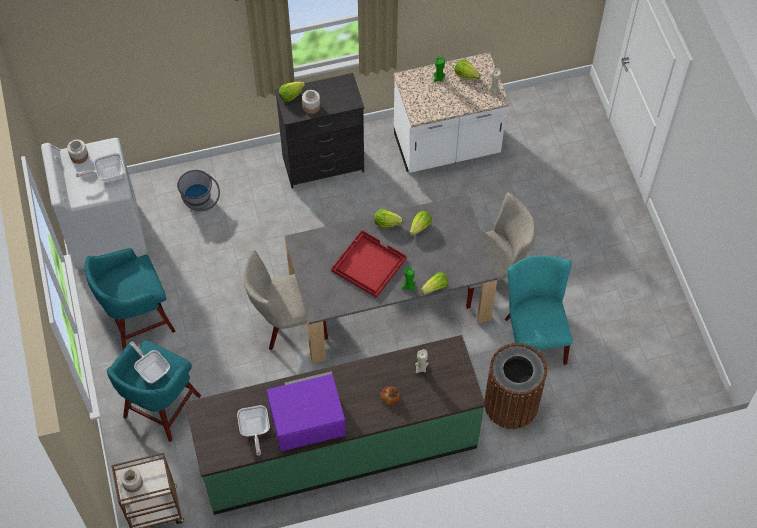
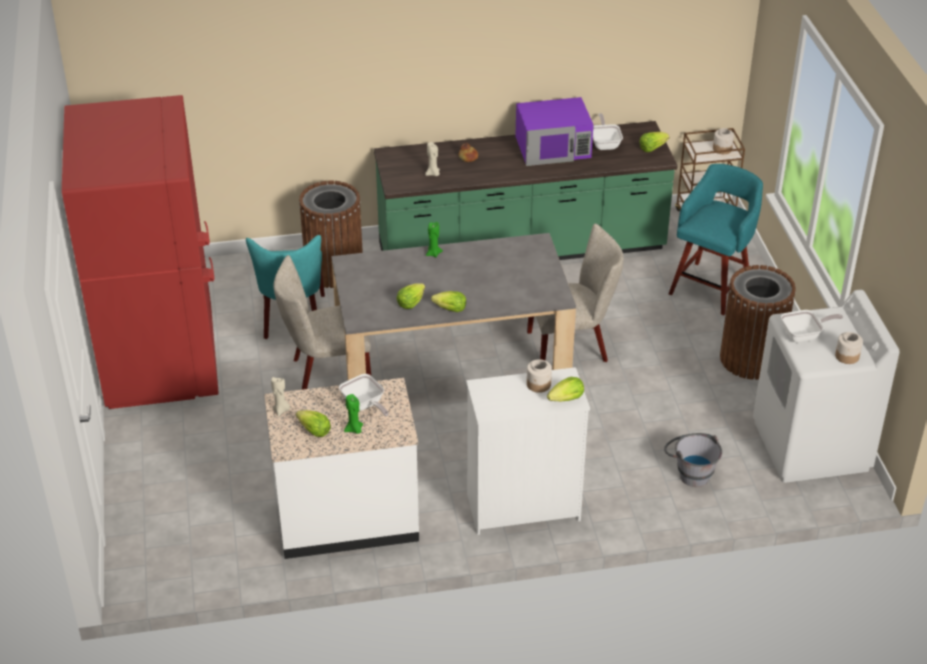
camera: 175 degrees left, 20 degrees down
turquoise stool [85,248,176,350] -> brown trash can [720,265,796,380]
frying pan [130,342,170,383] -> frying pan moved to [339,374,389,417]
black dresser [275,73,364,188] -> white dresser [466,367,590,535]
red tray [331,230,407,298] -> none
lettuce [421,272,449,294] -> lettuce moved to [640,132,669,152]
none -> red fridge [62,95,219,409]

